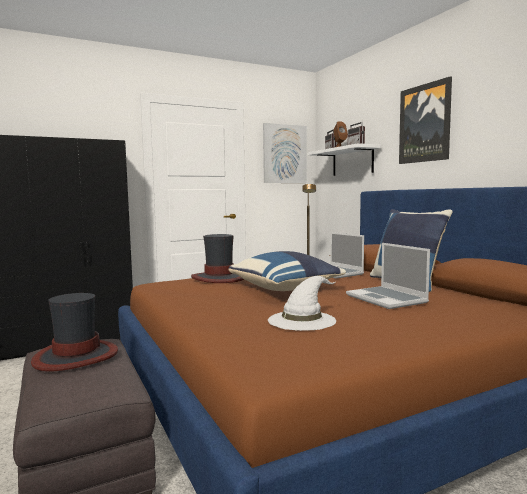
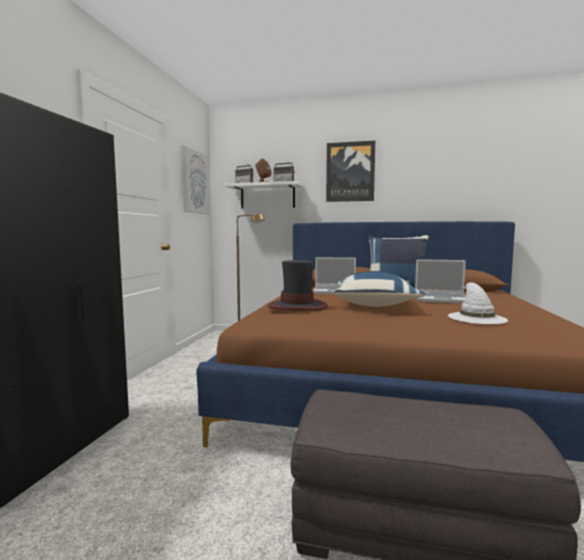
camera: 50 degrees left, 0 degrees up
hat [31,293,118,371] -> none

